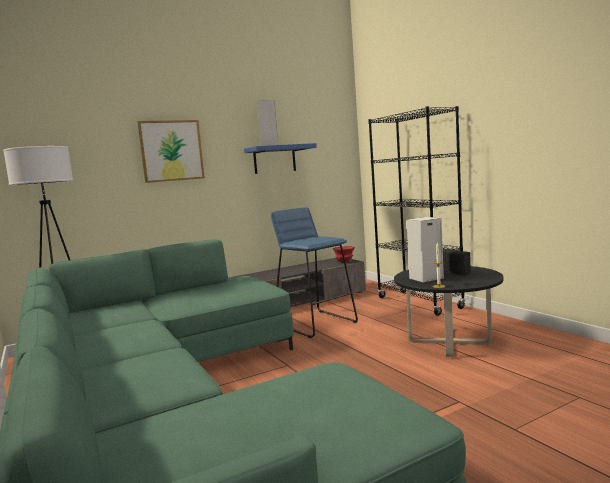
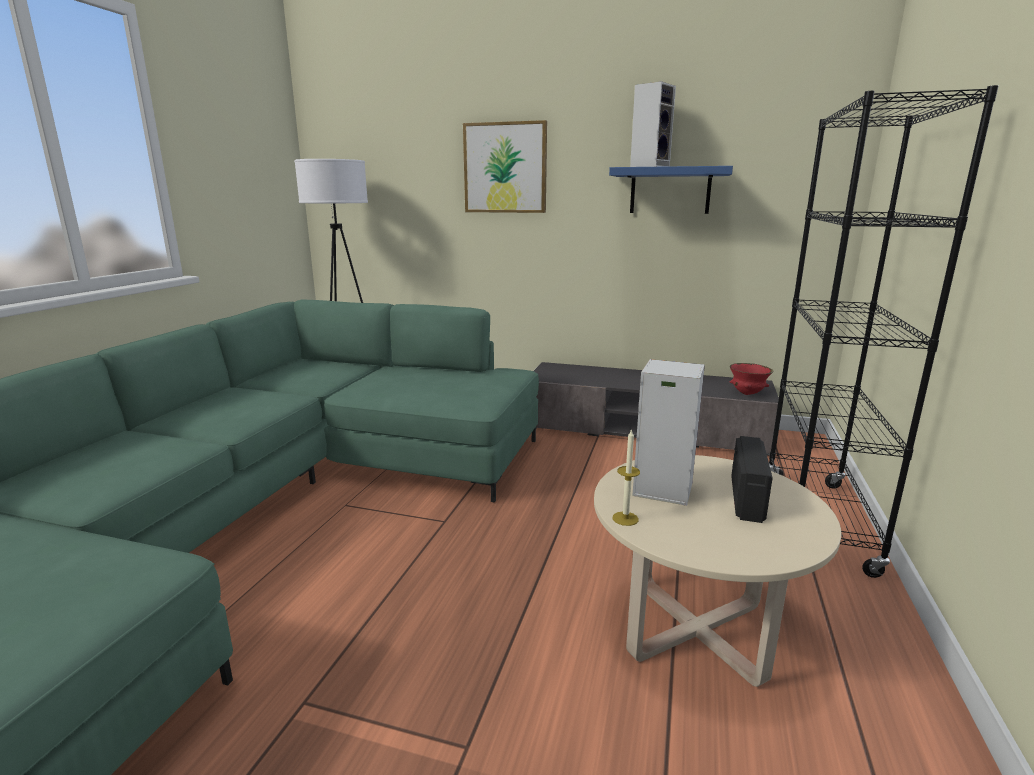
camera: 45 degrees right, 10 degrees up
blue stool [271,207,358,338] -> none
black coffee table [394,266,504,357] -> beige coffee table [594,455,841,687]

